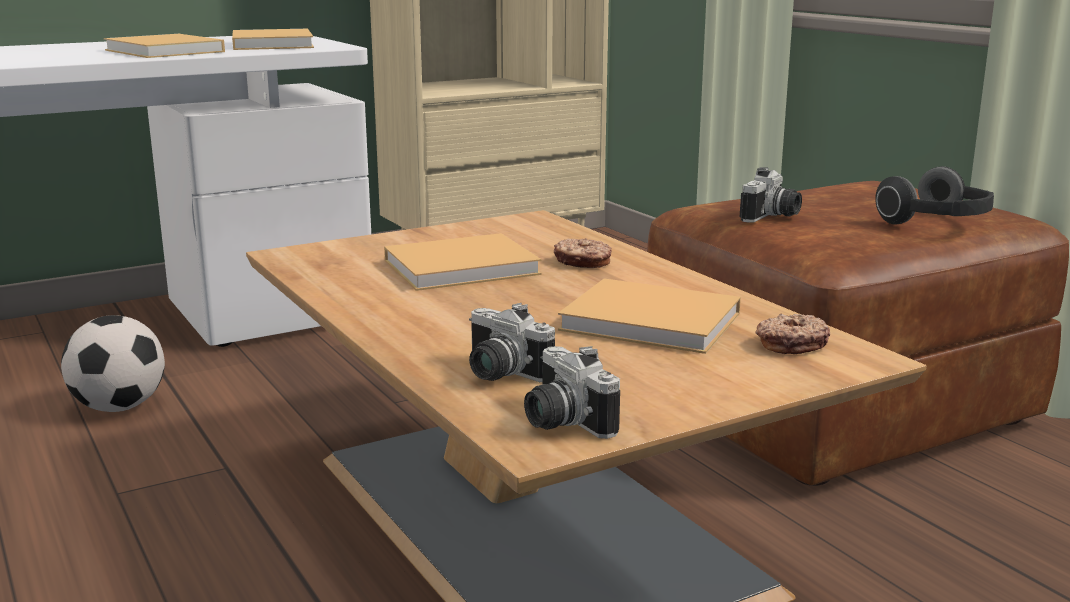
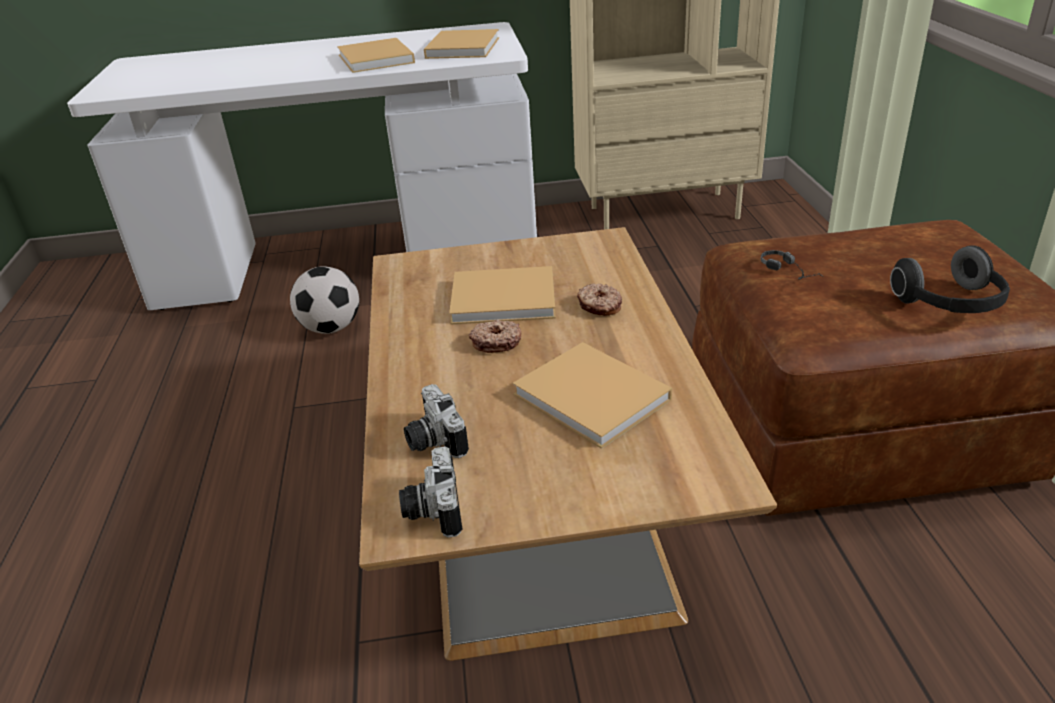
camera: 25 degrees right, 15 degrees up
camera [740,167,802,223] -> headphones [761,250,824,279]
donut [756,314,830,354] -> donut moved to [469,319,521,353]

